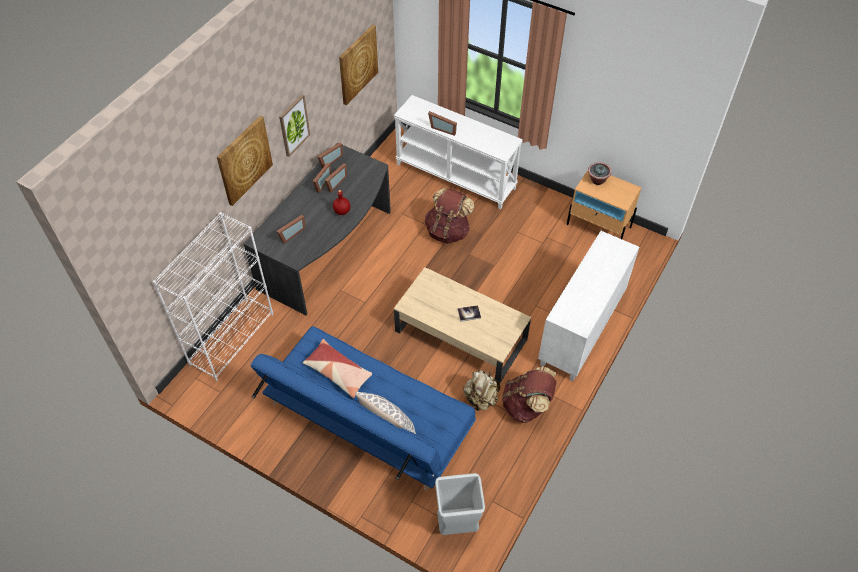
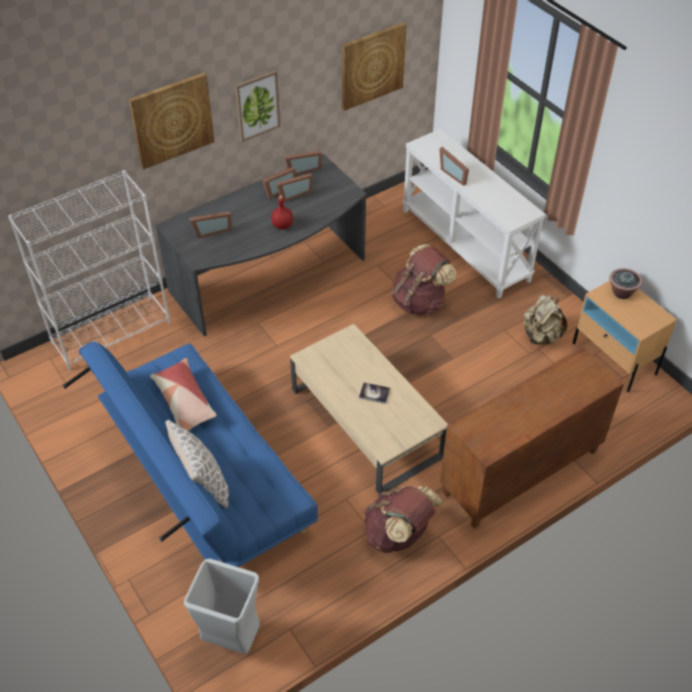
camera: 25 degrees right, 5 degrees down
beige backpack [463,370,500,411] -> beige backpack moved to [524,295,567,344]
white cabinet [538,231,639,381] -> brown cabinet [440,347,624,529]

